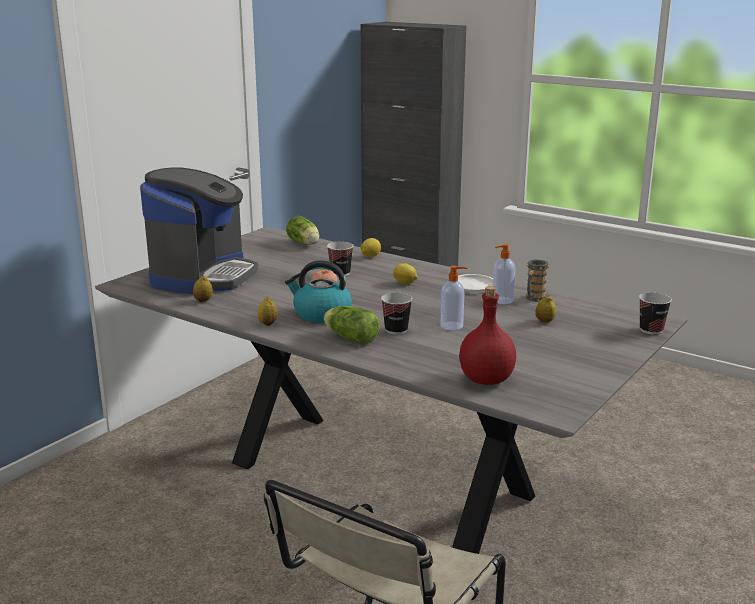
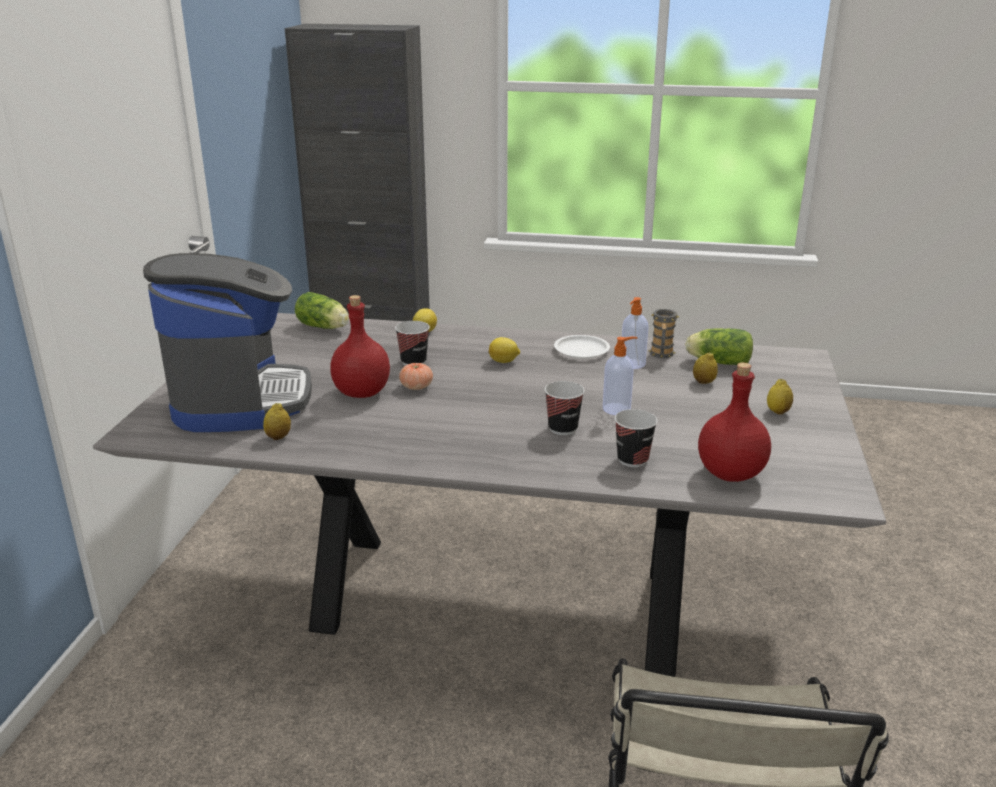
camera: 25 degrees left, 5 degrees up
lemon [258,297,278,326] -> lemon moved to [767,379,793,414]
kettle [285,260,352,322] -> none
lettuce [324,306,380,344] -> lettuce moved to [685,329,753,365]
cup [639,292,672,335] -> cup moved to [614,409,657,467]
none -> red bottle [330,295,390,398]

